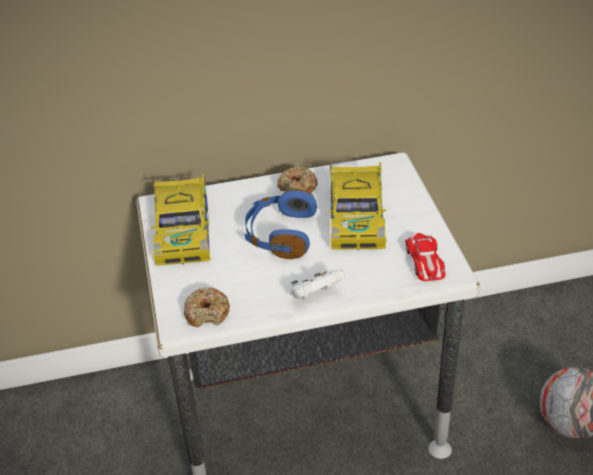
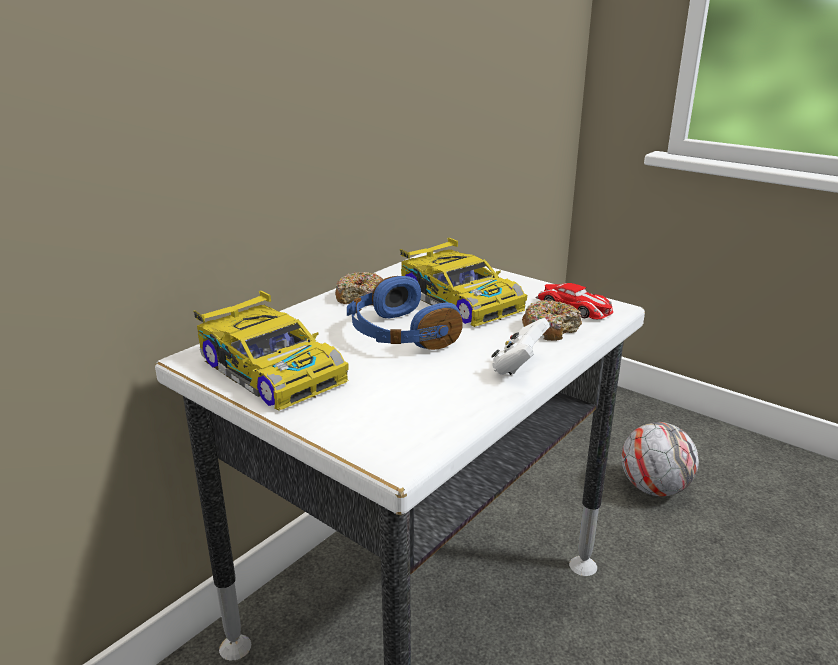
camera: 40 degrees left, 15 degrees down
donut [184,287,230,327] -> donut moved to [522,300,582,341]

